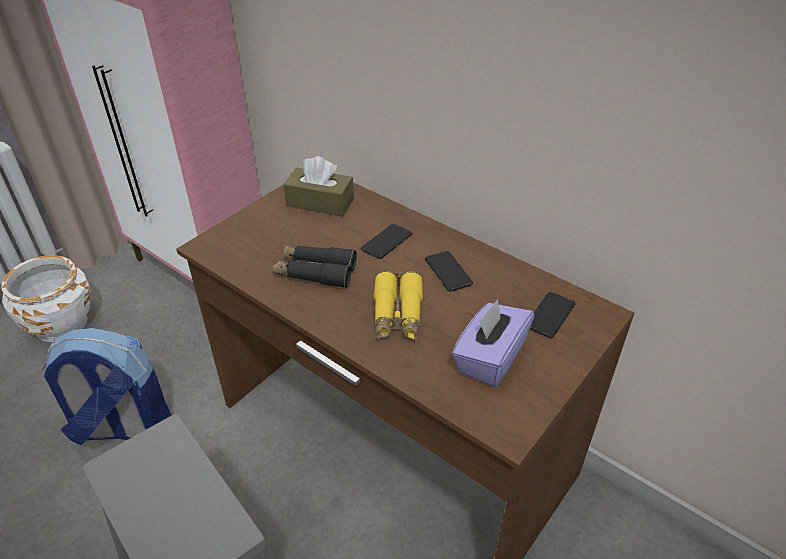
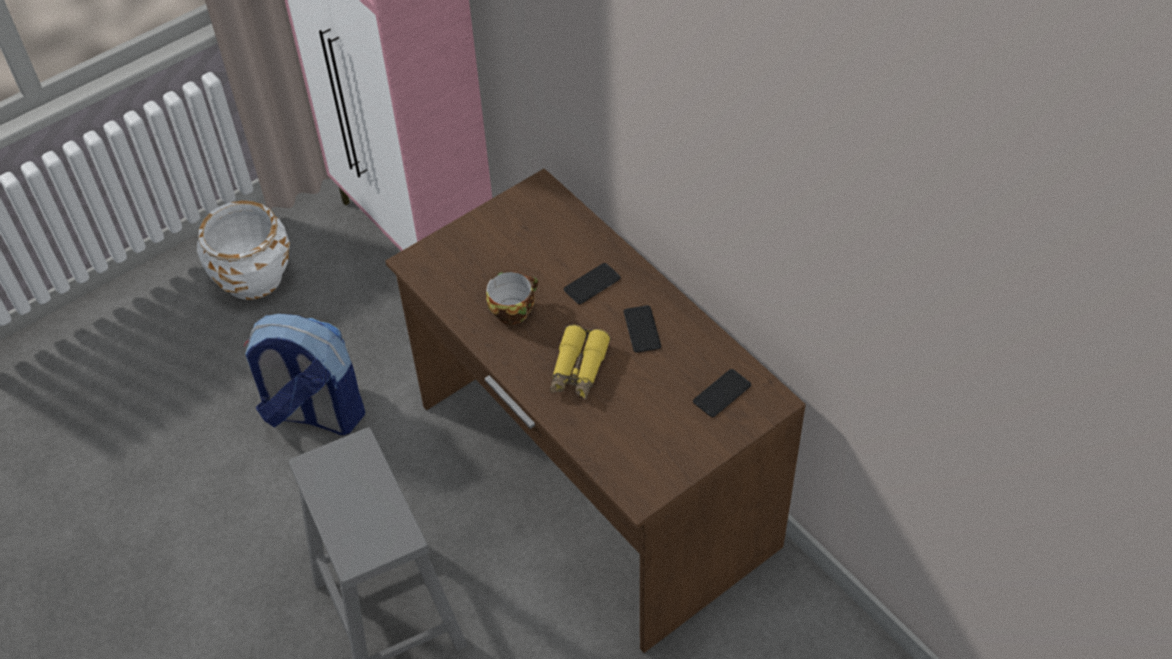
camera: 15 degrees right, 10 degrees up
black binoculars [272,246,357,288] -> cup [486,271,538,325]
brown tissue box [283,156,354,217] -> none
purple tissue box [452,299,534,387] -> none

